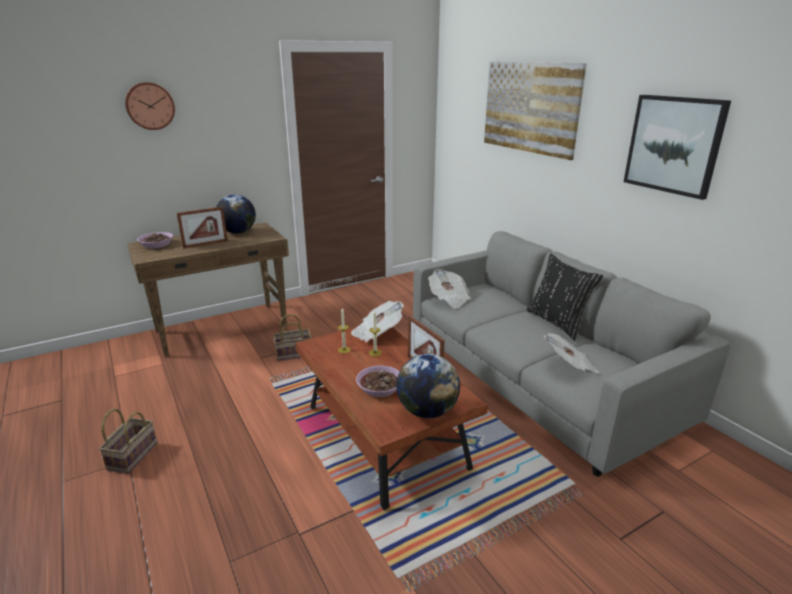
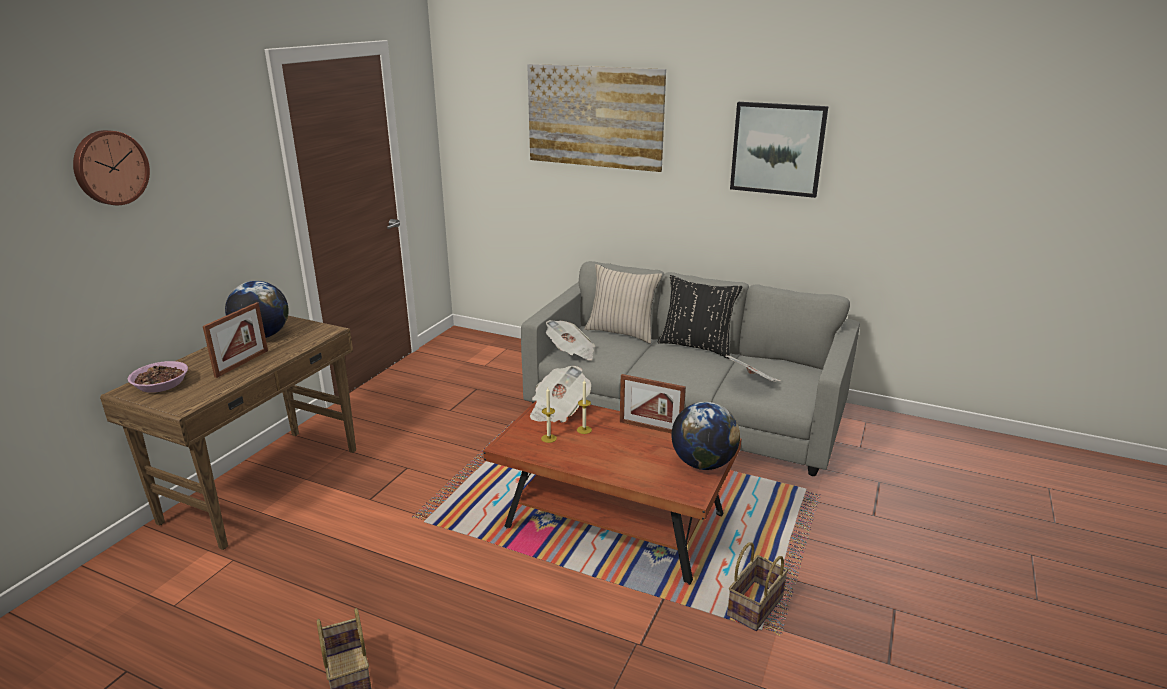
camera: 35 degrees left, 0 degrees up
basket [273,314,311,361] -> basket moved to [727,542,788,631]
bowl [356,365,400,397] -> none
none -> beige pillow [585,264,662,344]

